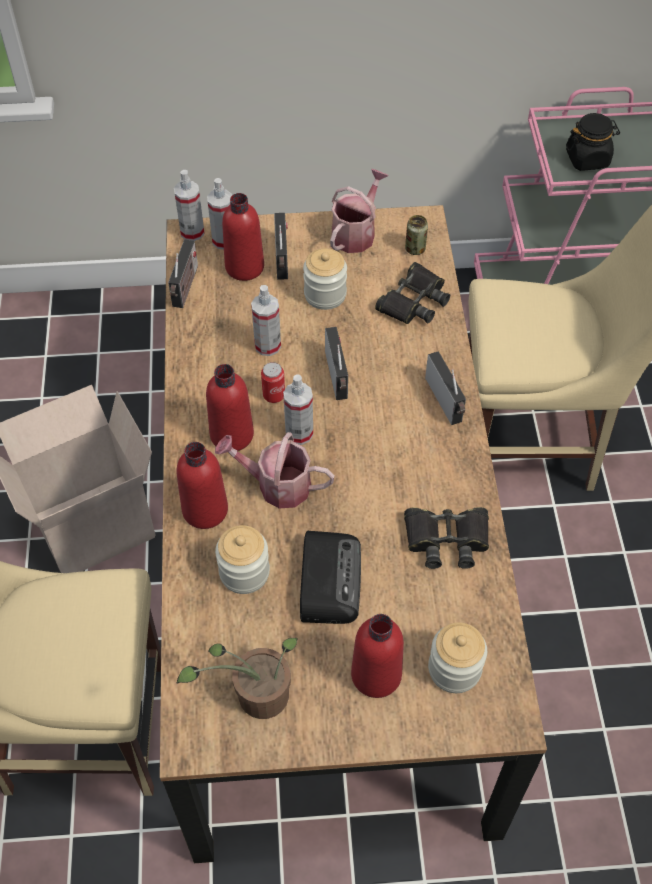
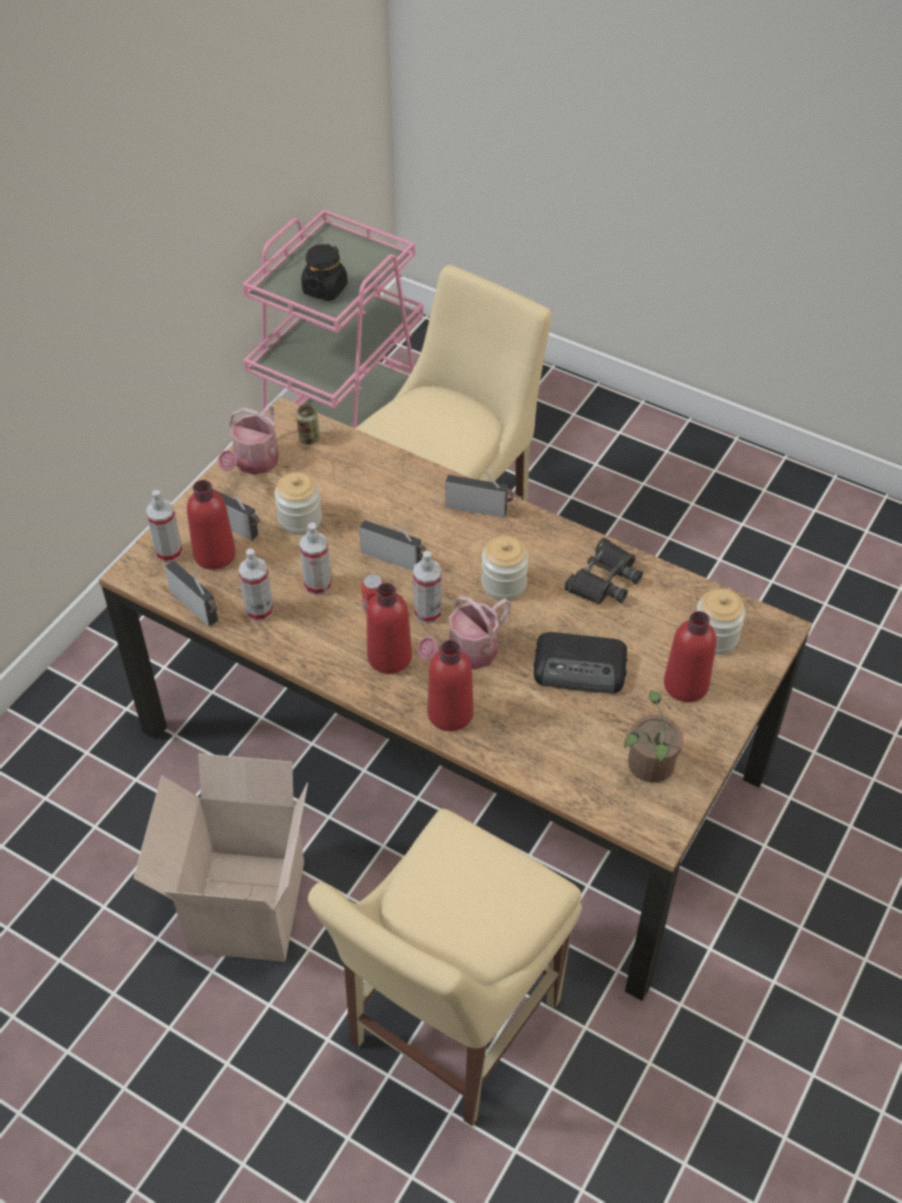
camera: 55 degrees left, 5 degrees down
spray bottle [174,170,205,241] -> spray bottle moved to [238,548,274,622]
jar [215,525,270,594] -> jar moved to [481,536,529,600]
radio [300,531,361,624] -> radio turned 150 degrees clockwise [534,632,627,694]
watering can [330,169,388,253] -> watering can turned 135 degrees counterclockwise [218,405,279,475]
black binoculars [375,262,450,324] -> none

